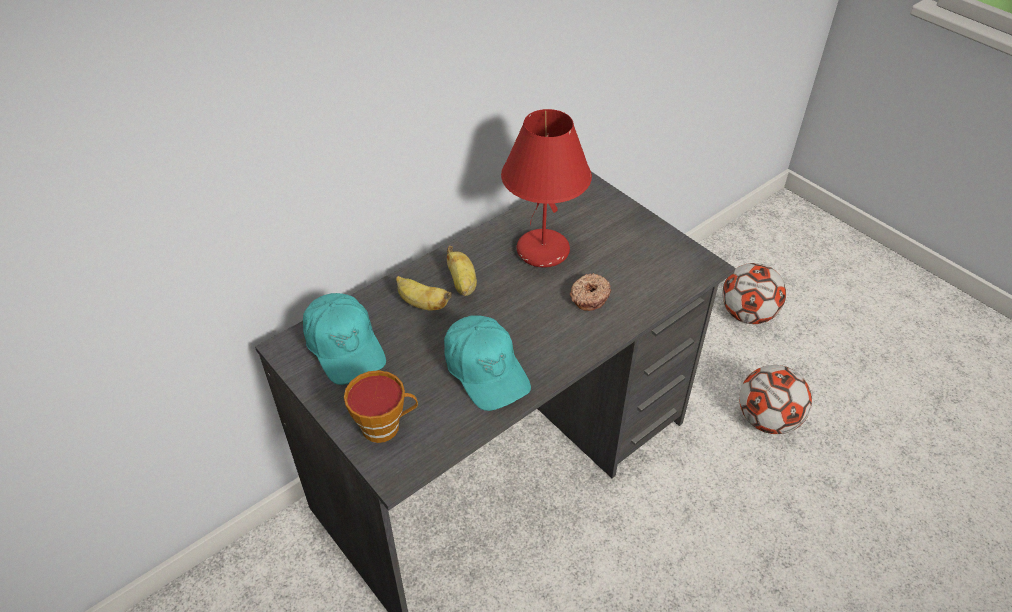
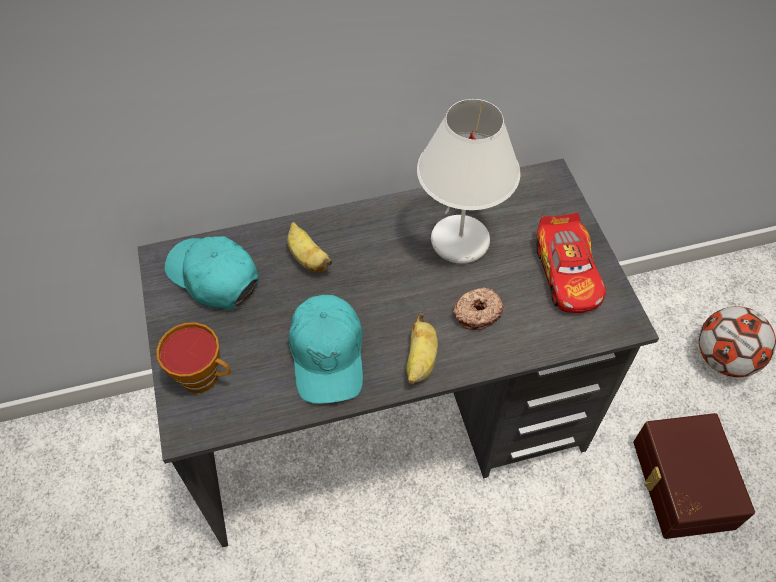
camera: 25 degrees right, 10 degrees up
turquoise cap [303,293,386,385] -> turquoise cap turned 135 degrees clockwise [165,236,259,310]
banana [447,246,477,296] -> banana moved to [406,313,438,384]
red table lamp [501,109,592,268] -> white table lamp [417,99,521,264]
football [739,365,812,434] -> brown storage box [633,413,755,539]
none -> toy car [536,212,606,313]

